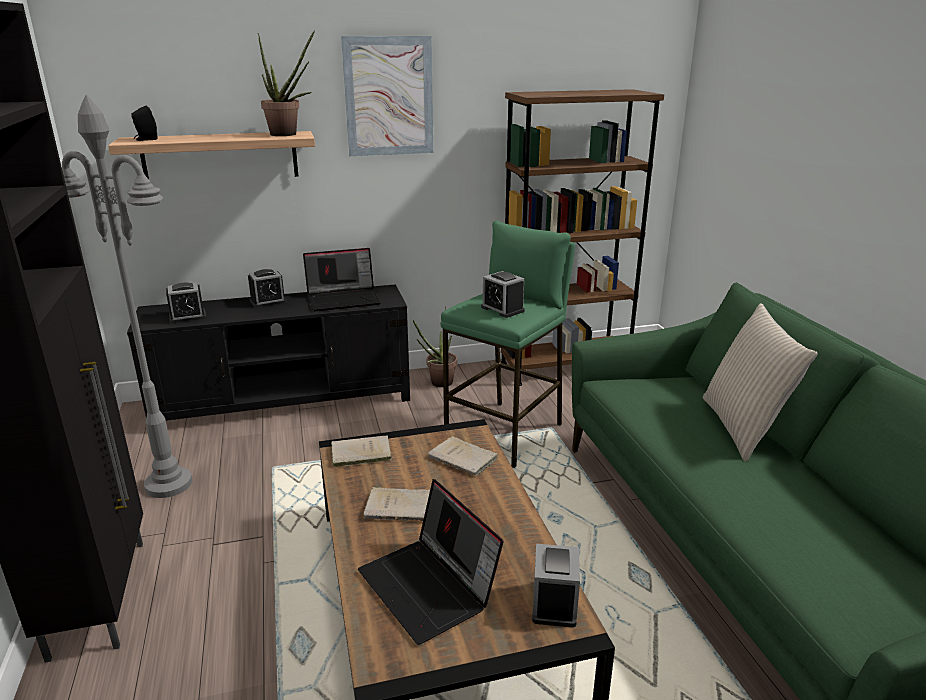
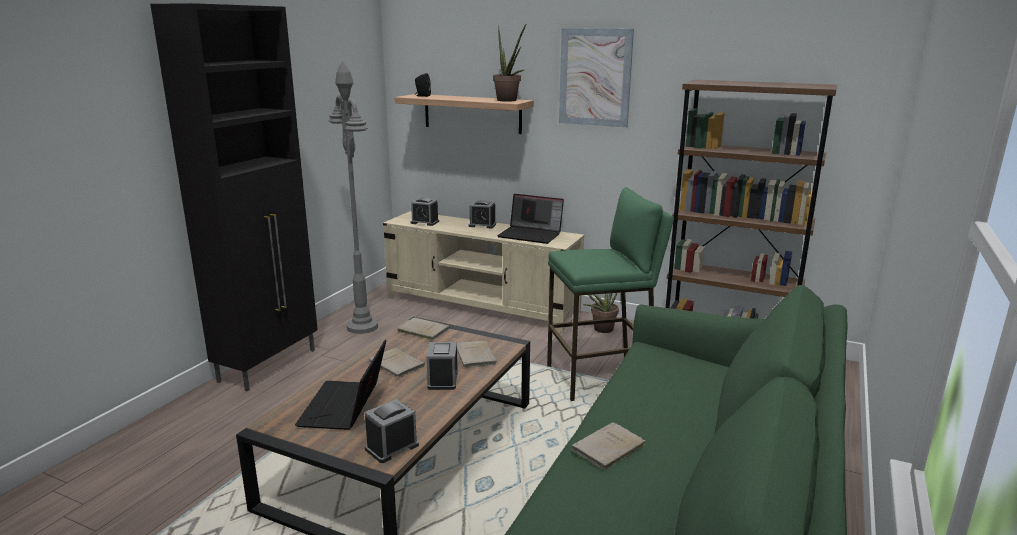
camera: 40 degrees right, 5 degrees down
black tv stand [127,284,410,421] -> beige tv stand [383,211,584,333]
alarm clock [481,271,525,318] -> alarm clock moved to [426,342,458,390]
beige pillow [703,303,818,461] -> none
none -> beige book [572,422,646,471]

